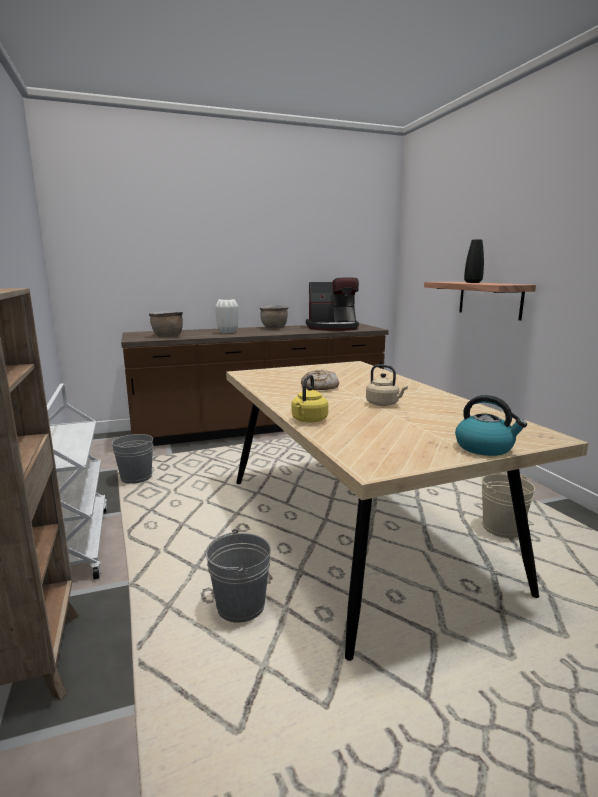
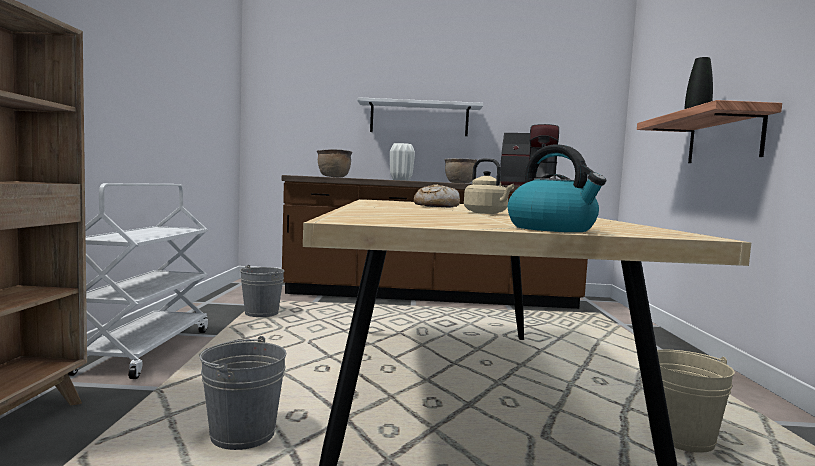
camera: 20 degrees right, 10 degrees down
yellow kettle [292,375,328,423] -> none
none -> white shelf [357,97,483,136]

